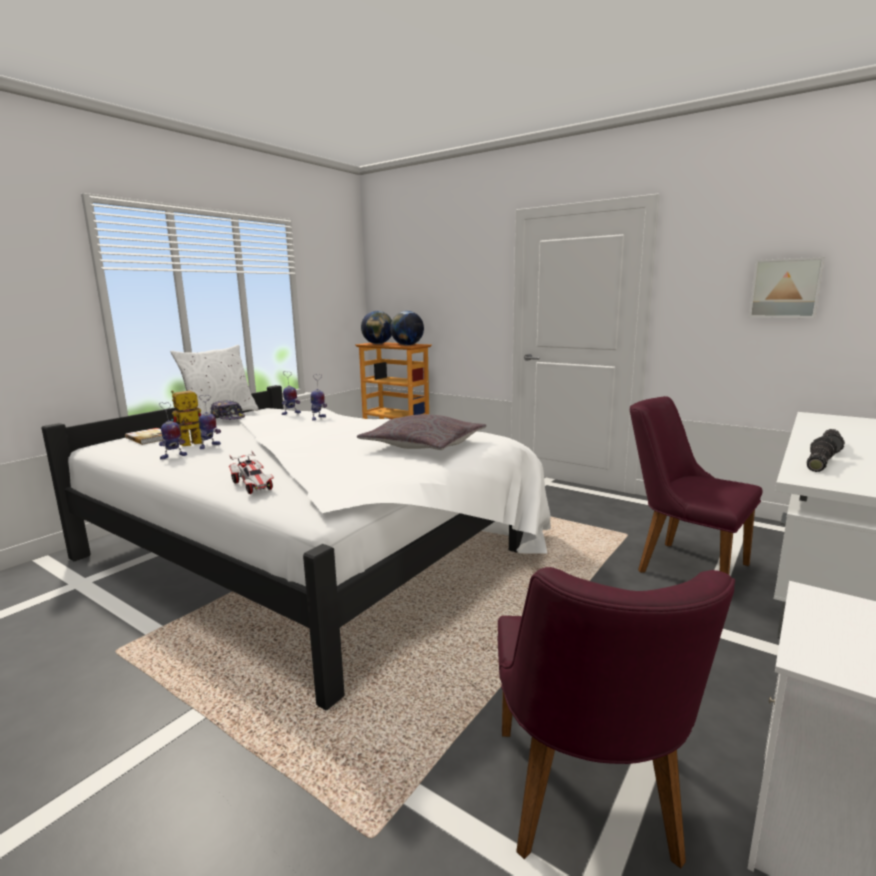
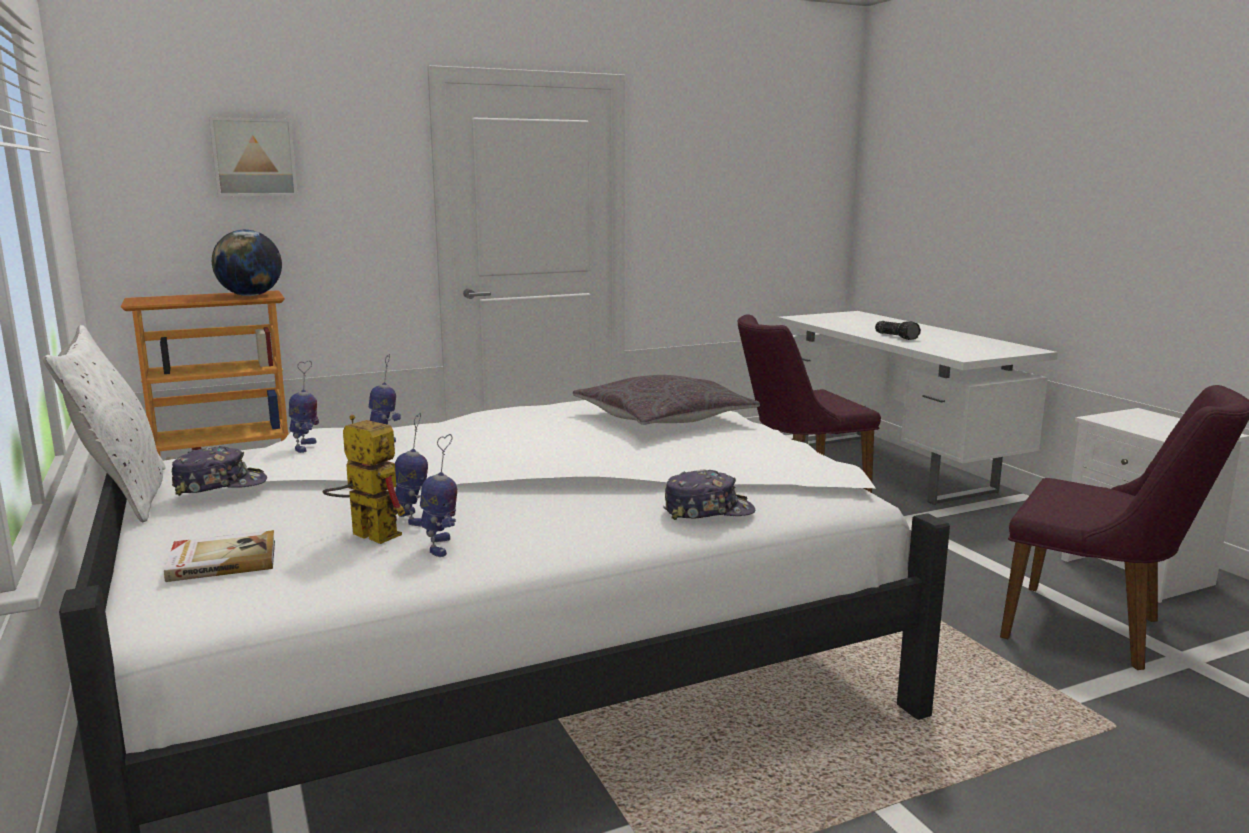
camera: 60 degrees left, 0 degrees up
toy robot [171,390,202,446] -> toy robot turned 135 degrees clockwise [323,415,405,544]
toy car [229,451,274,494] -> cap [663,470,755,520]
globe [361,311,392,344] -> none
picture [748,257,825,318] -> picture moved to [209,117,298,197]
flashlight [807,437,837,472] -> none

